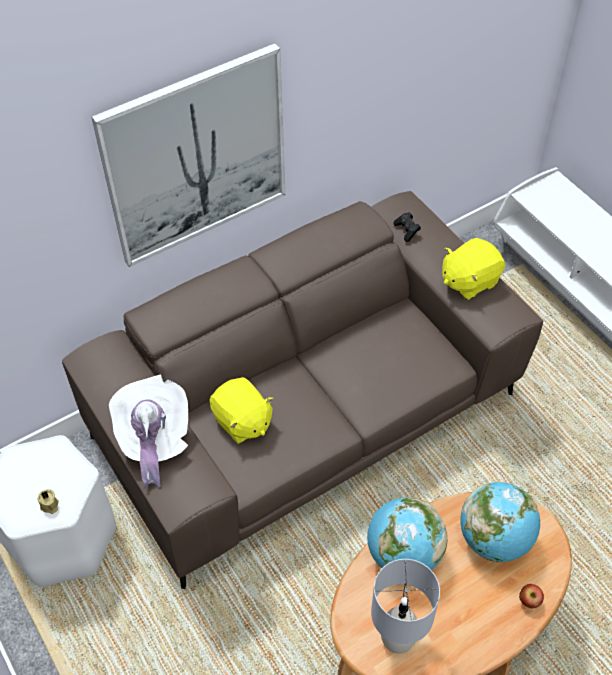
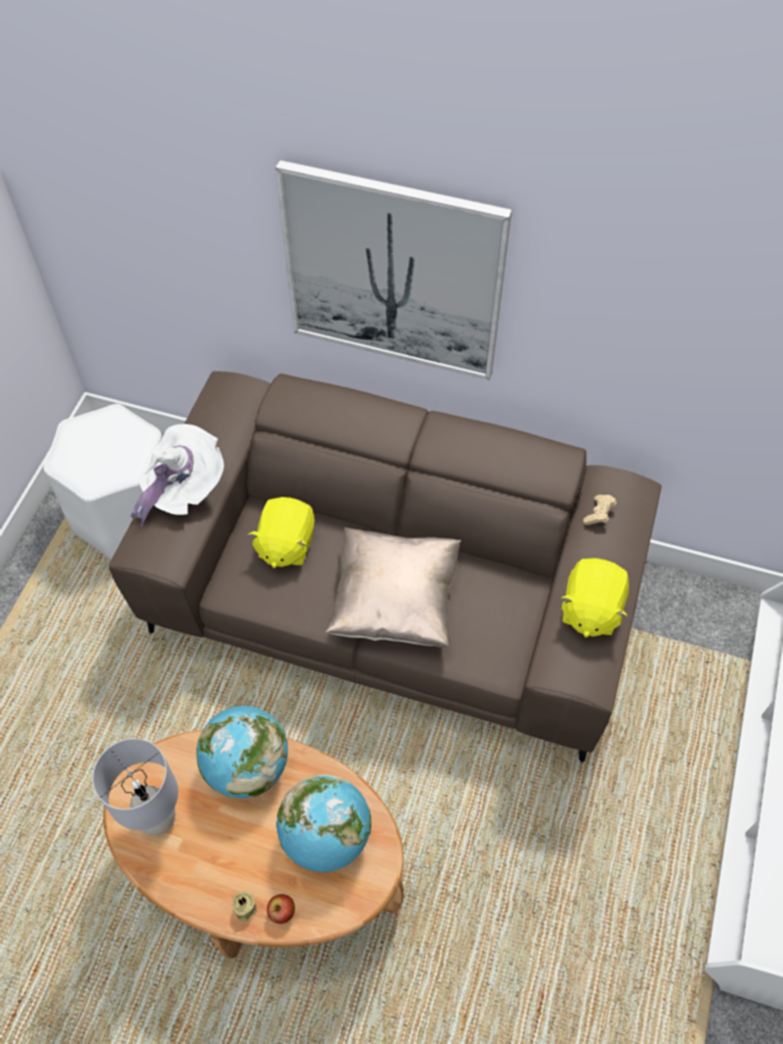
camera: 50 degrees right, 5 degrees up
beige candle [37,489,59,514] -> beige candle moved to [233,891,257,922]
black game controller [394,212,421,242] -> beige game controller [583,495,617,525]
yellow plush toy [443,238,505,300] -> yellow plush toy turned 90 degrees counterclockwise [561,558,629,637]
none -> beige pillow [325,527,461,648]

